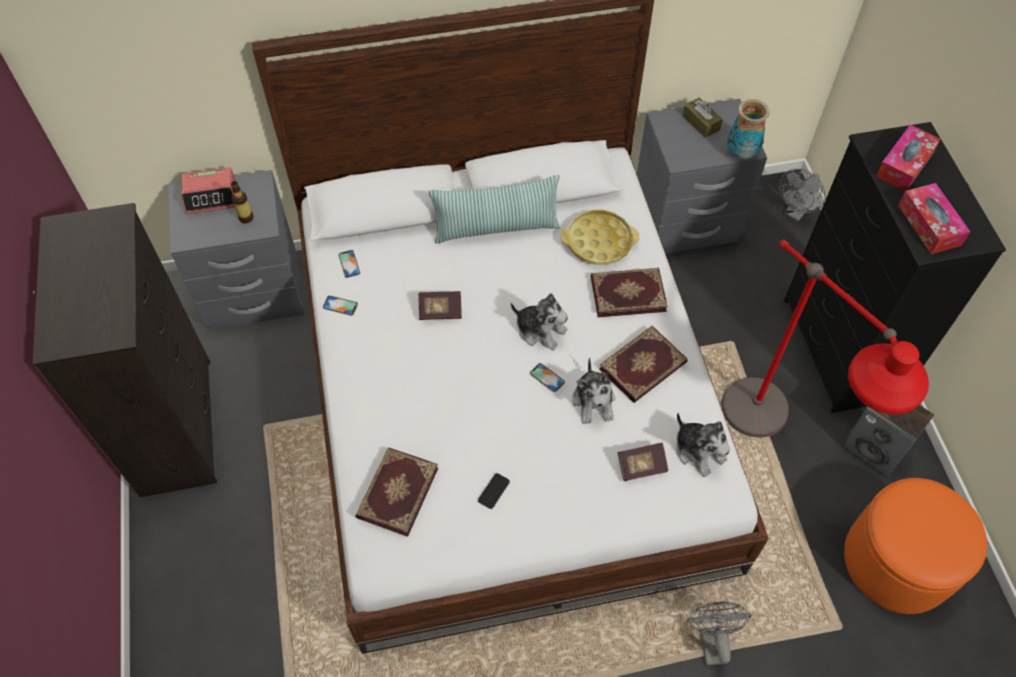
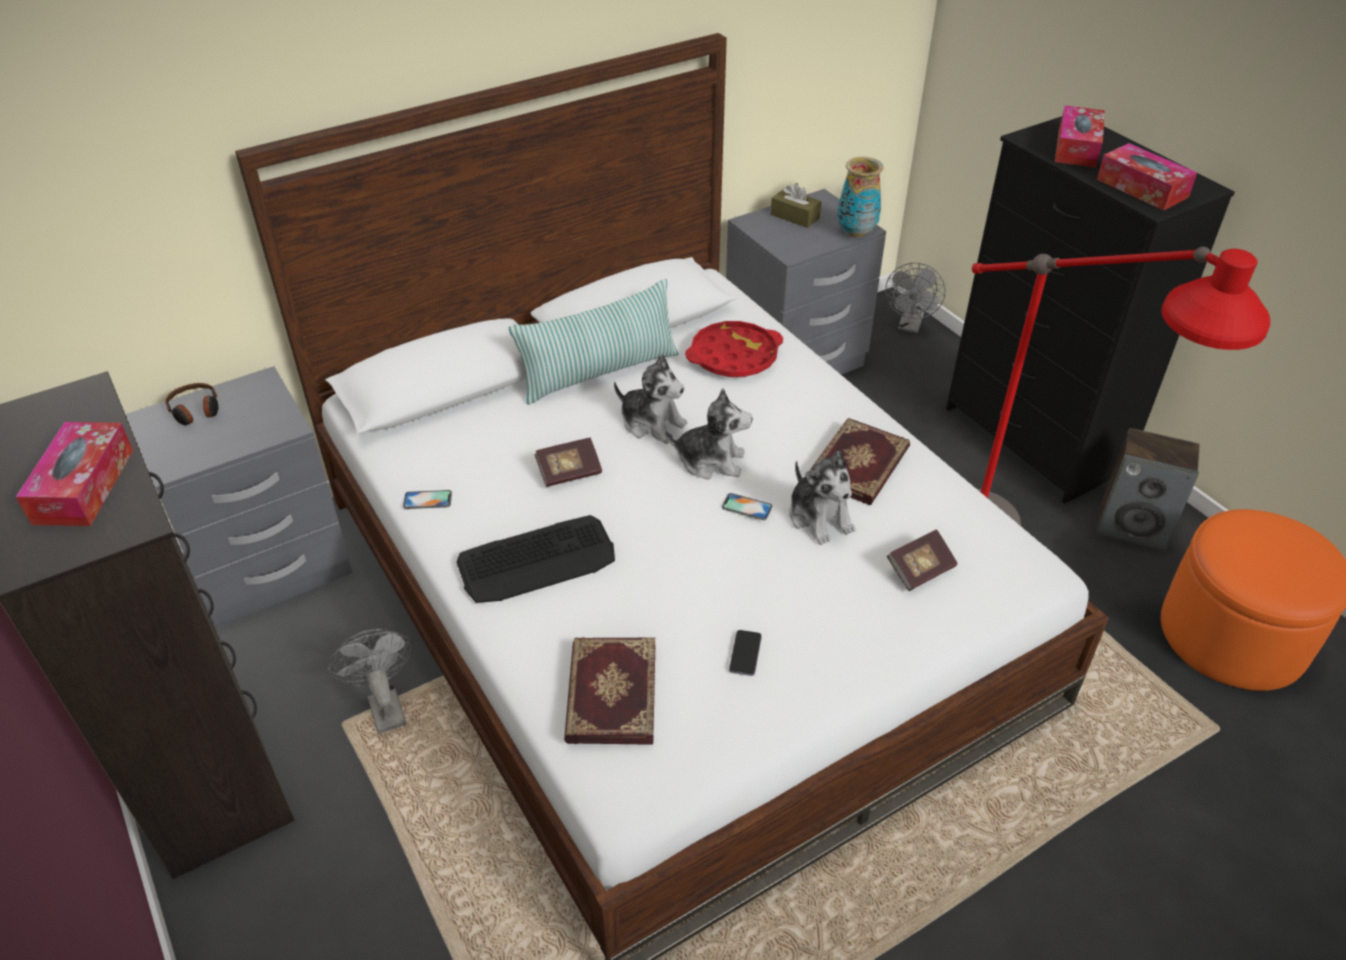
camera: 20 degrees left, 15 degrees down
alarm clock [181,167,235,214] -> headphones [165,383,218,426]
bottle [231,181,254,224] -> none
phone [338,250,360,278] -> none
yellow tray [560,210,640,265] -> red tray [685,321,783,377]
book [591,268,668,317] -> none
plush toy [676,413,730,477] -> plush toy moved to [614,354,687,444]
grey fan [687,601,752,665] -> grey fan moved to [328,629,413,734]
none -> tissue box [16,422,133,526]
none -> keyboard [456,515,615,603]

